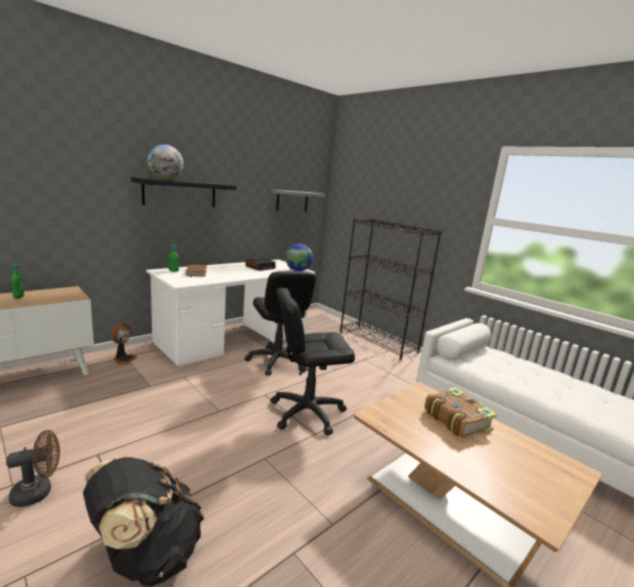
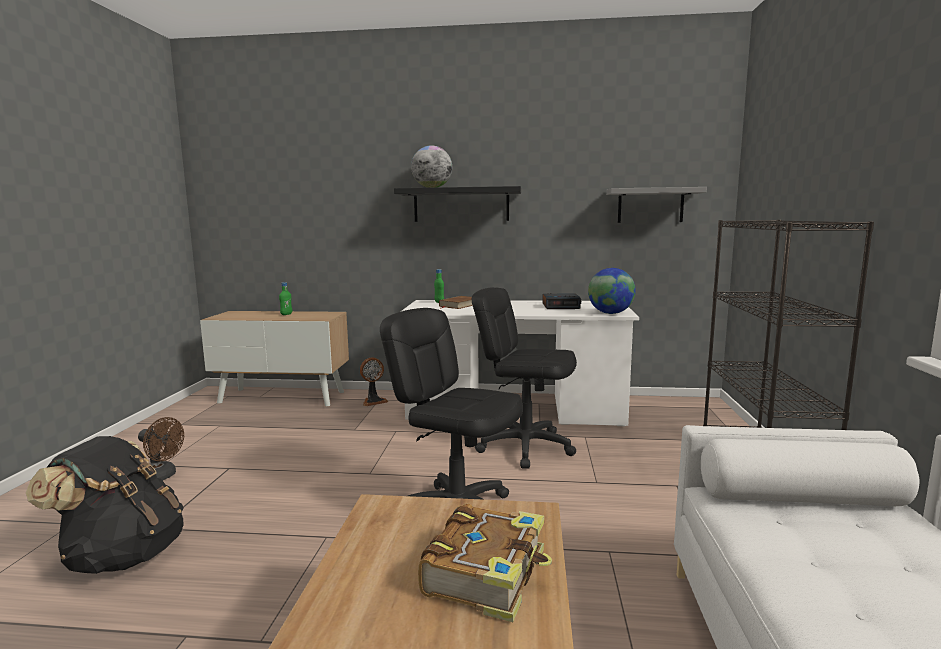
camera: 50 degrees right, 5 degrees down
black office chair [245,271,316,376] -> black office chair turned 90 degrees clockwise [472,287,577,469]

